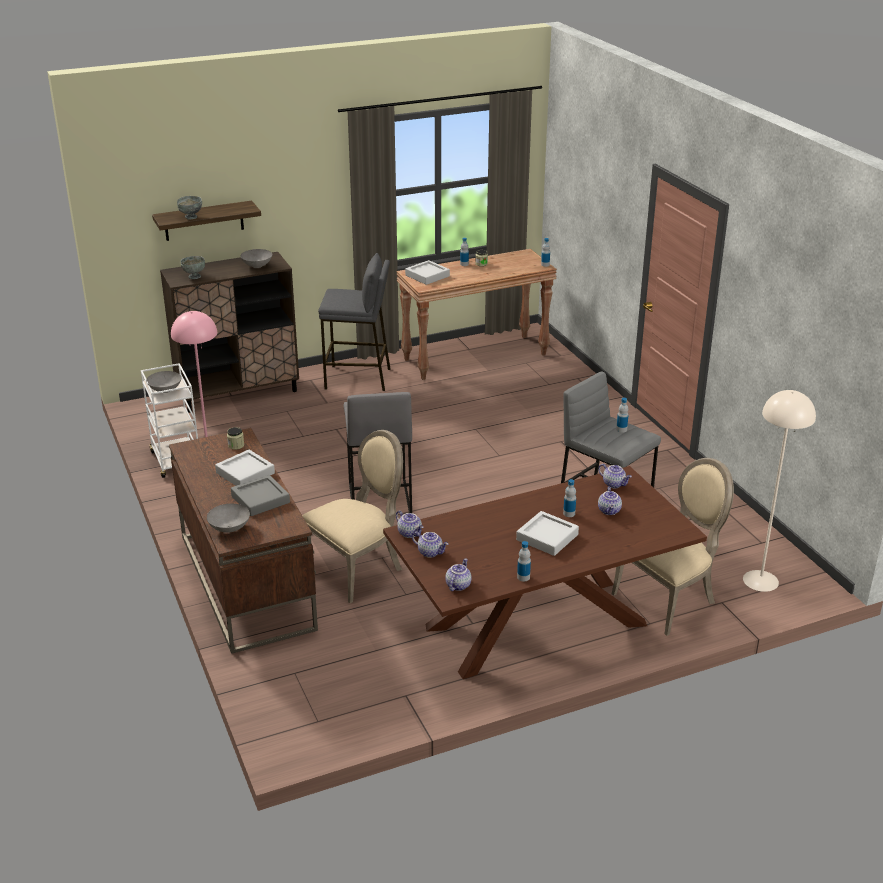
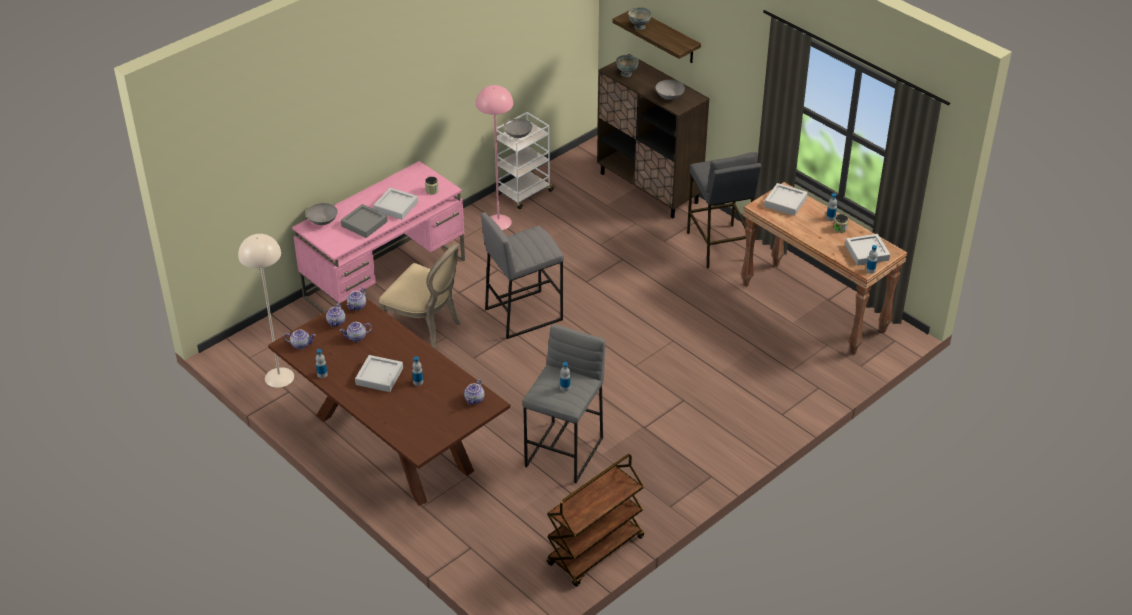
camera: 70 degrees right, 10 degrees up
brown desk [169,428,318,654] -> pink desk [292,161,465,313]
teapot [598,487,622,515] -> teapot moved to [339,322,372,342]
beige chair [612,458,734,636] -> none
beige floor lamp [743,390,816,592] -> beige floor lamp moved to [238,234,294,388]
none -> brown cart [547,454,644,587]
none -> grey tray [845,234,890,266]

